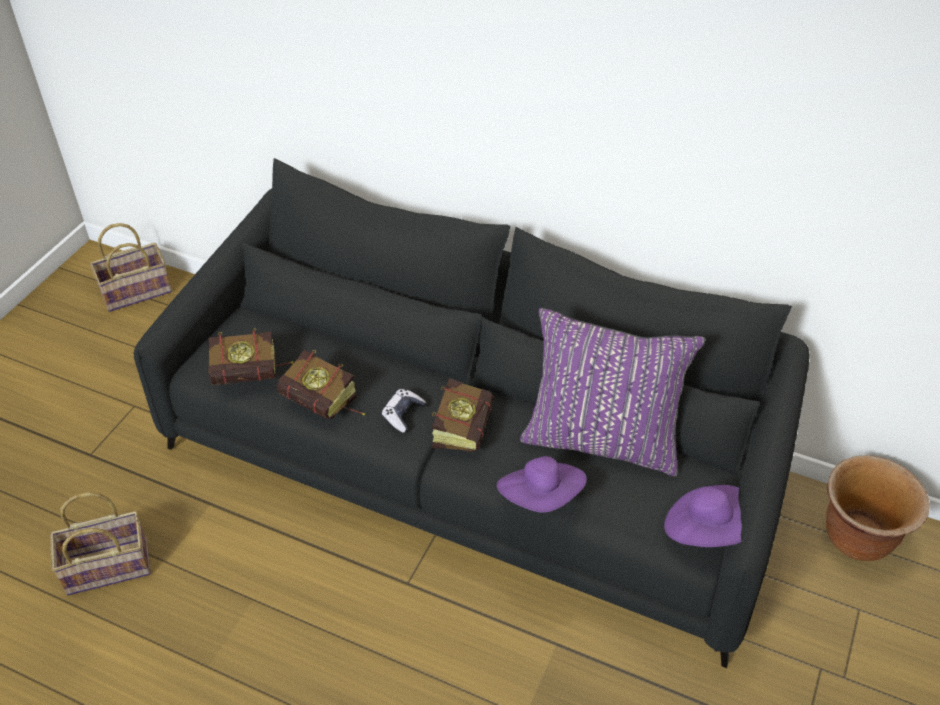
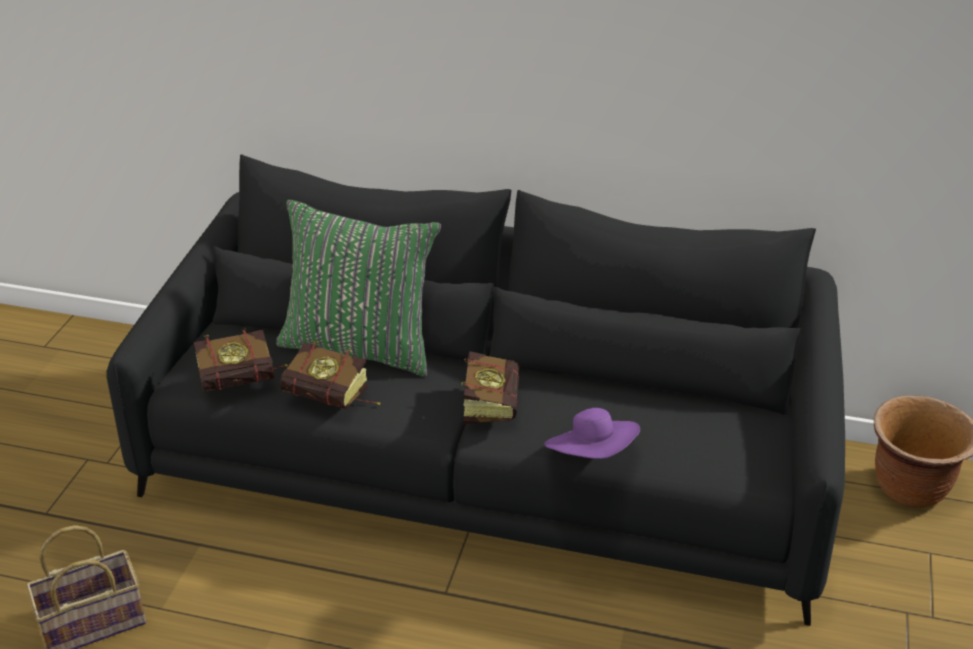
camera: 10 degrees left, 10 degrees down
basket [90,223,172,312] -> none
game controller [382,389,426,433] -> none
purple pillow [520,308,706,476] -> none
purple hat [664,485,742,547] -> none
none -> green pillow [276,199,441,376]

